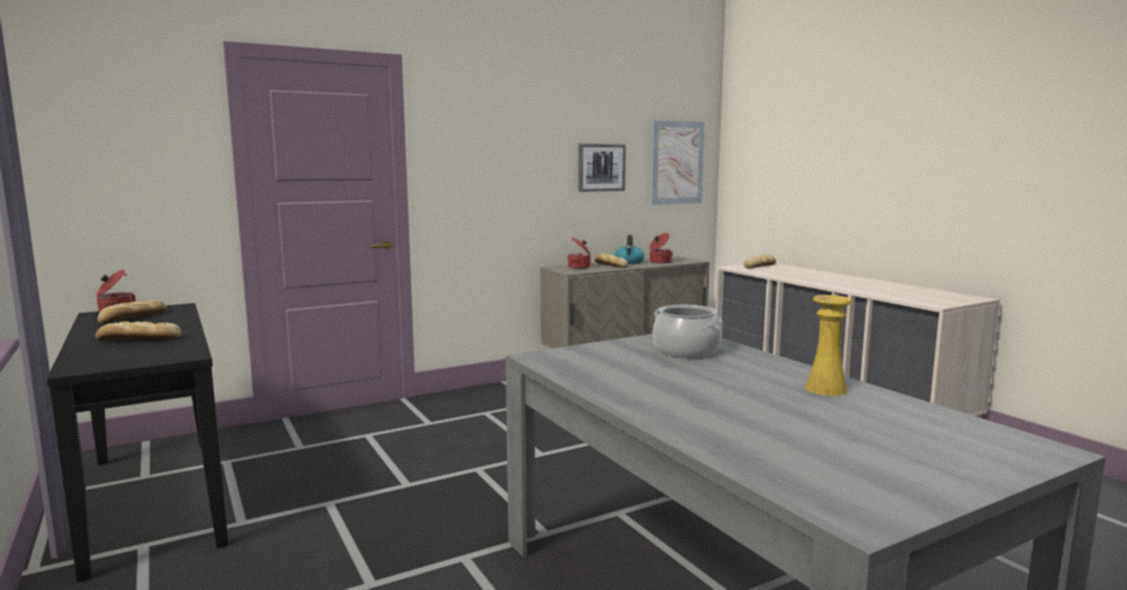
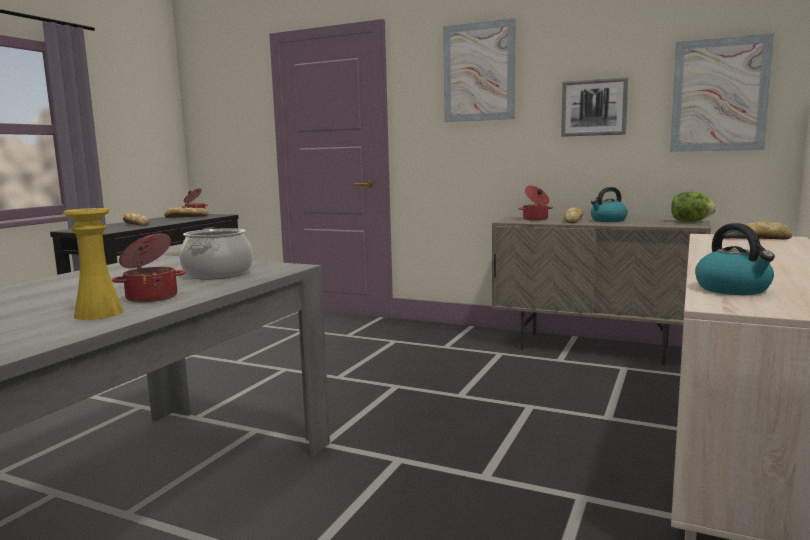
camera: 55 degrees right, 0 degrees up
cooking pot [649,233,673,264] -> cooking pot moved to [112,233,186,303]
none -> picture [443,18,516,122]
none -> lettuce [671,192,716,222]
none -> kettle [695,223,775,295]

